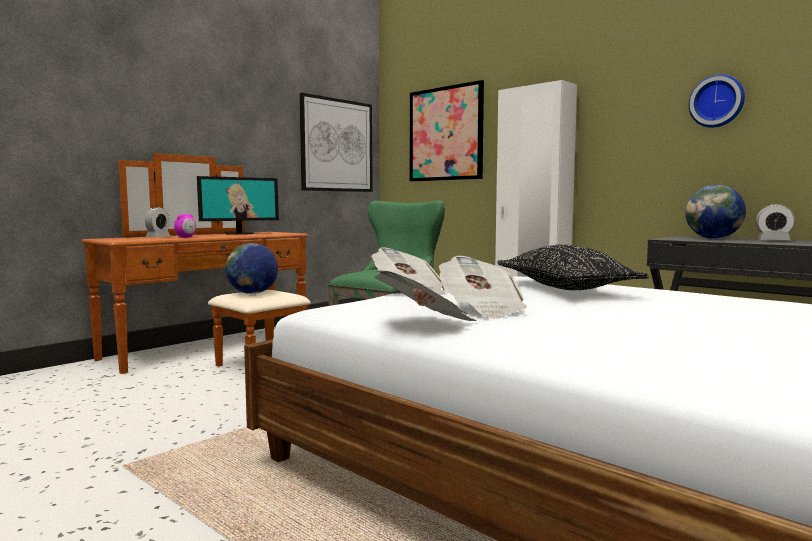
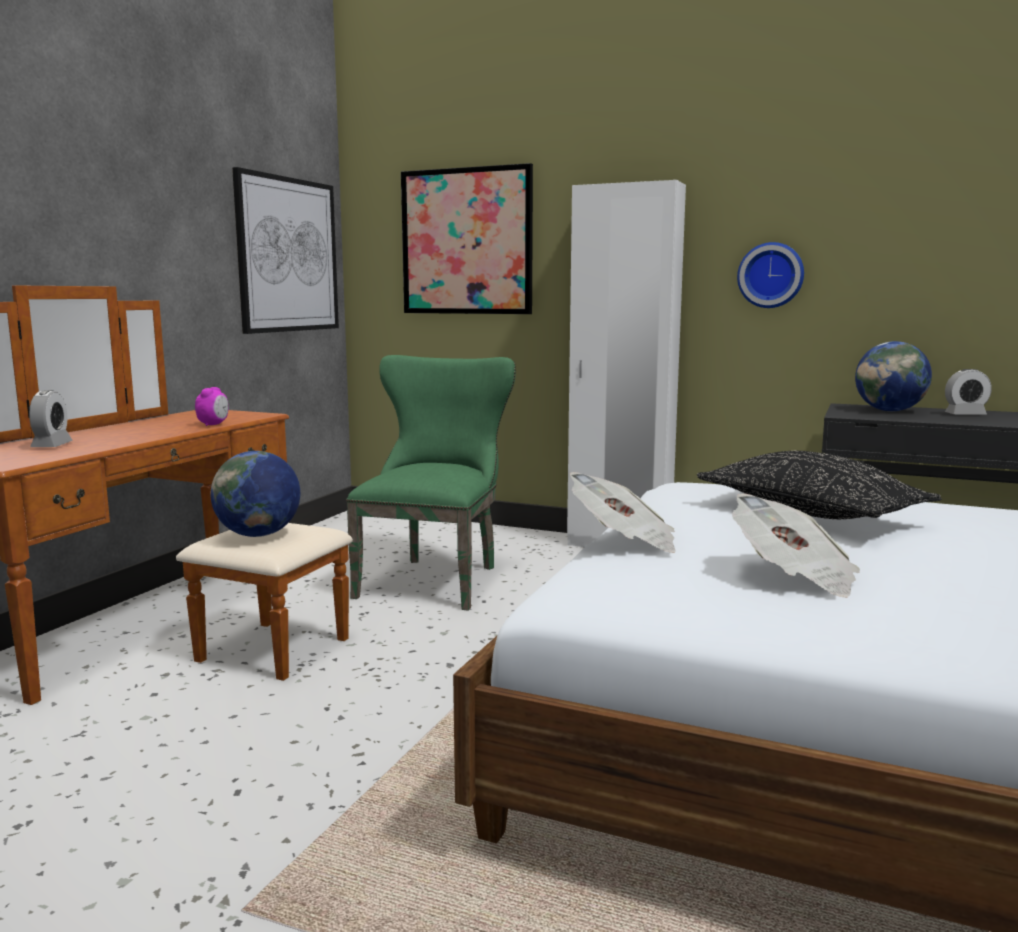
camera: 20 degrees left, 5 degrees up
alarm clock [174,214,196,238] -> alarm clock moved to [195,387,228,426]
monitor [197,176,279,235] -> none
newspaper [374,271,477,321] -> none
wall clock [689,74,745,128] -> wall clock moved to [737,242,804,308]

